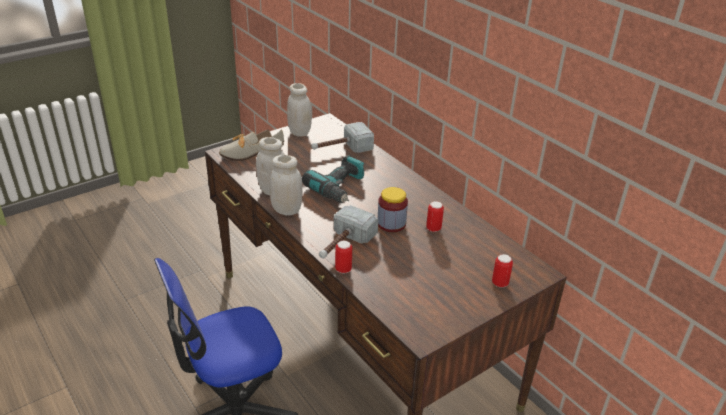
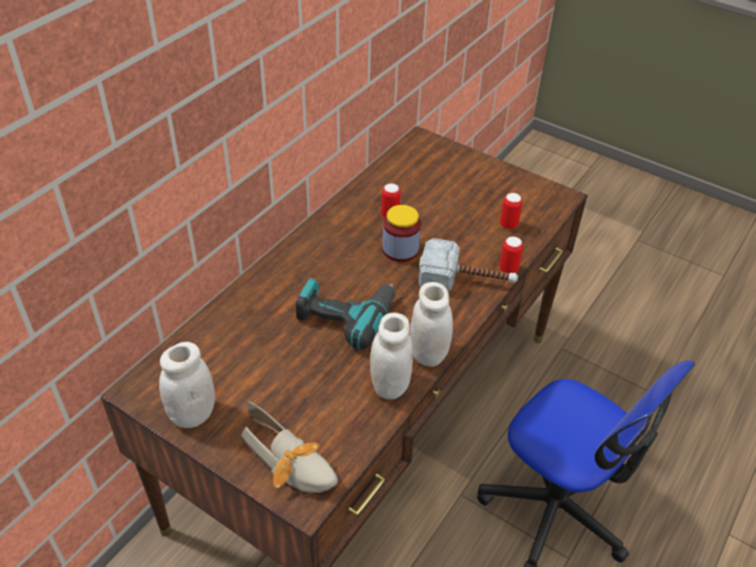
camera: 110 degrees left, 10 degrees up
hammer [311,122,374,153] -> none
can [492,254,513,288] -> can moved to [500,193,523,229]

